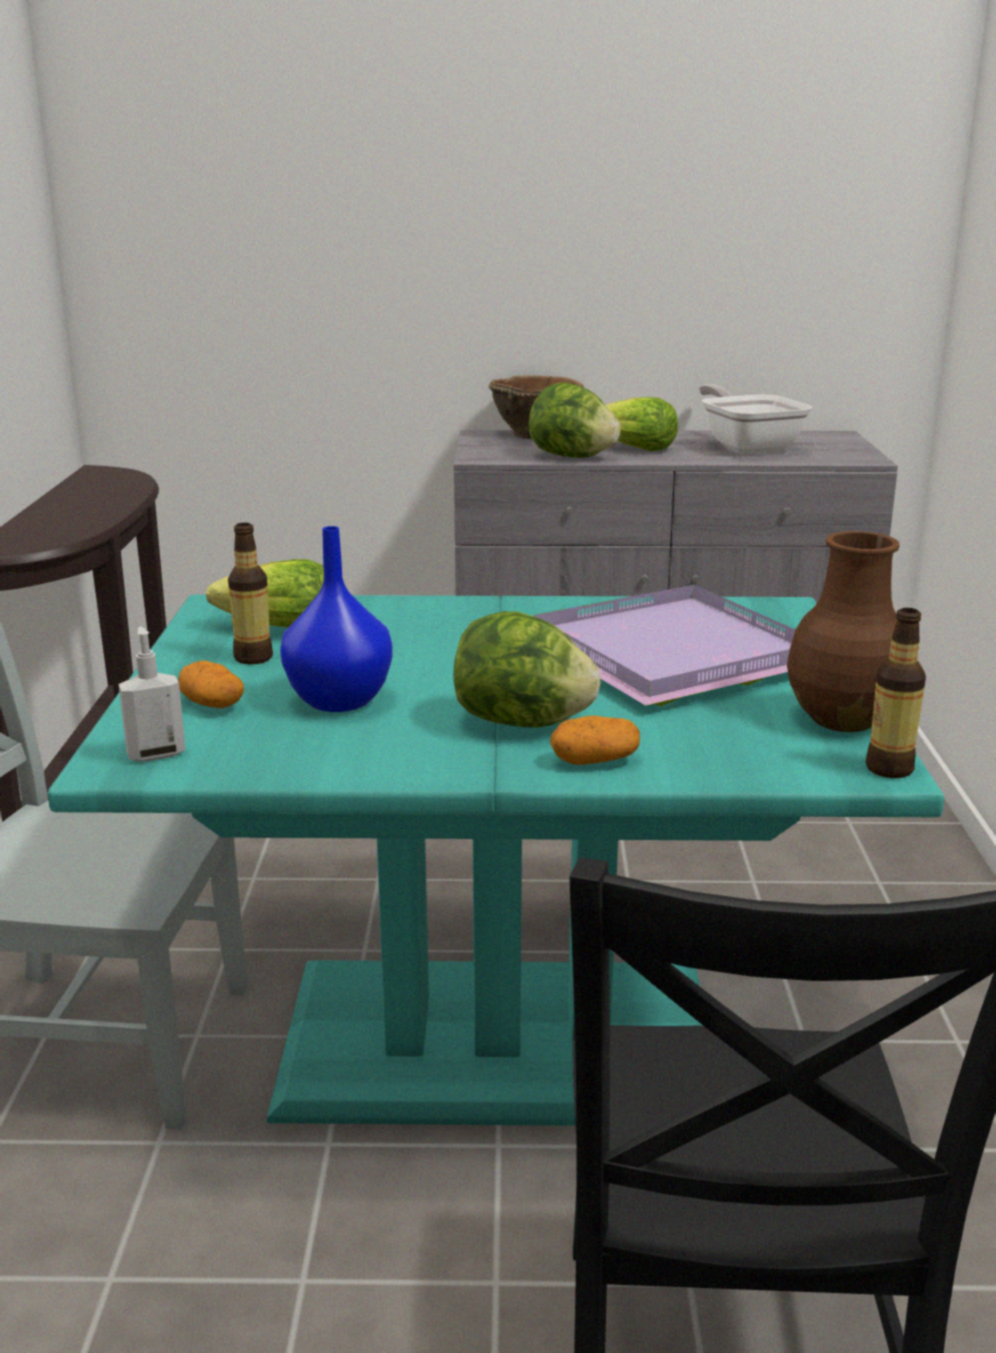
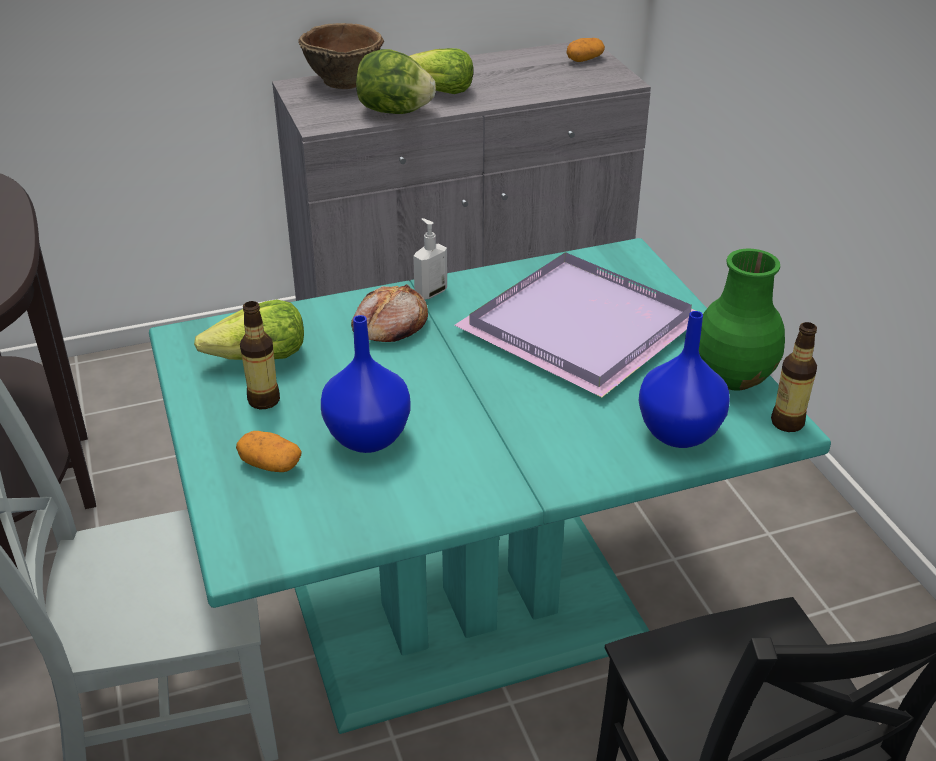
camera: 20 degrees left, 15 degrees up
soap dispenser [118,627,186,762] -> soap dispenser moved to [413,218,447,300]
lettuce [453,611,601,728] -> none
potato [550,715,640,765] -> potato moved to [567,38,605,62]
frying pan [699,384,812,454] -> none
brown vase [787,531,899,732] -> green vase [699,249,785,390]
none -> bread [351,284,428,342]
none -> blue vase [639,311,730,448]

